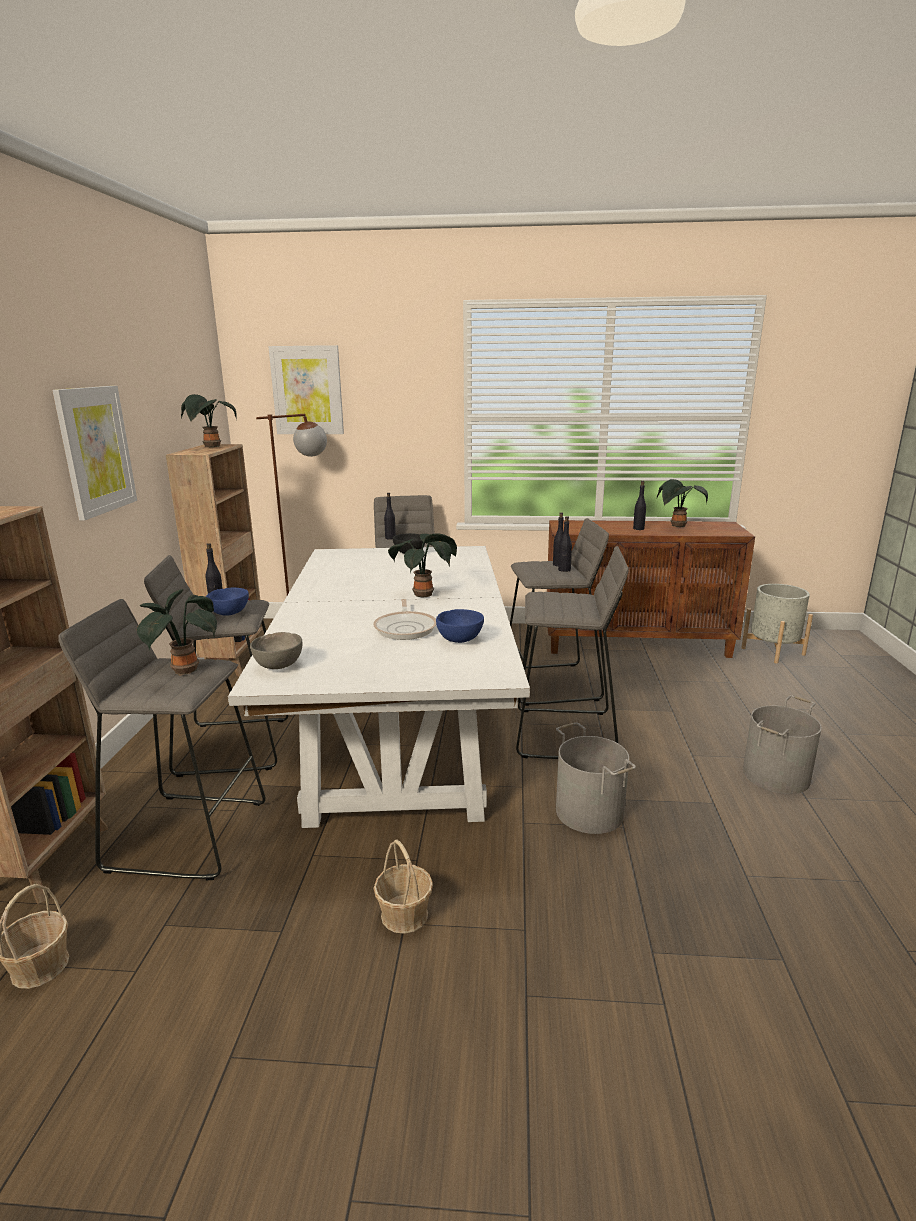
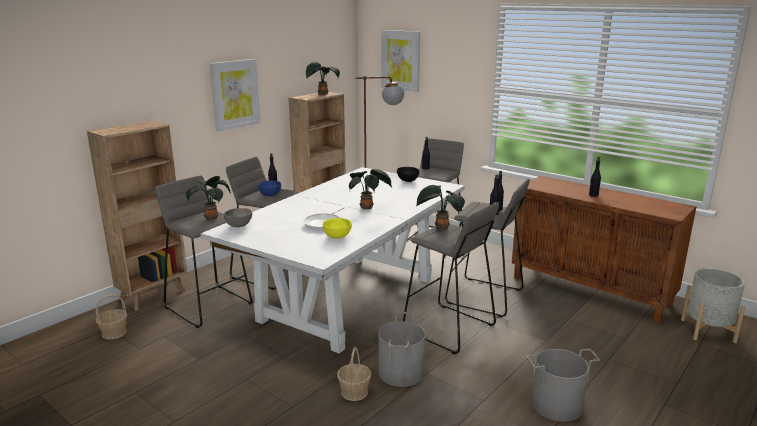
camera: 35 degrees right, 0 degrees up
basket [374,840,433,934] -> basket moved to [337,347,371,401]
blue bowl [436,609,484,643] -> yellow bowl [323,218,352,239]
potted plant [657,479,708,527] -> potted plant moved to [416,185,465,229]

